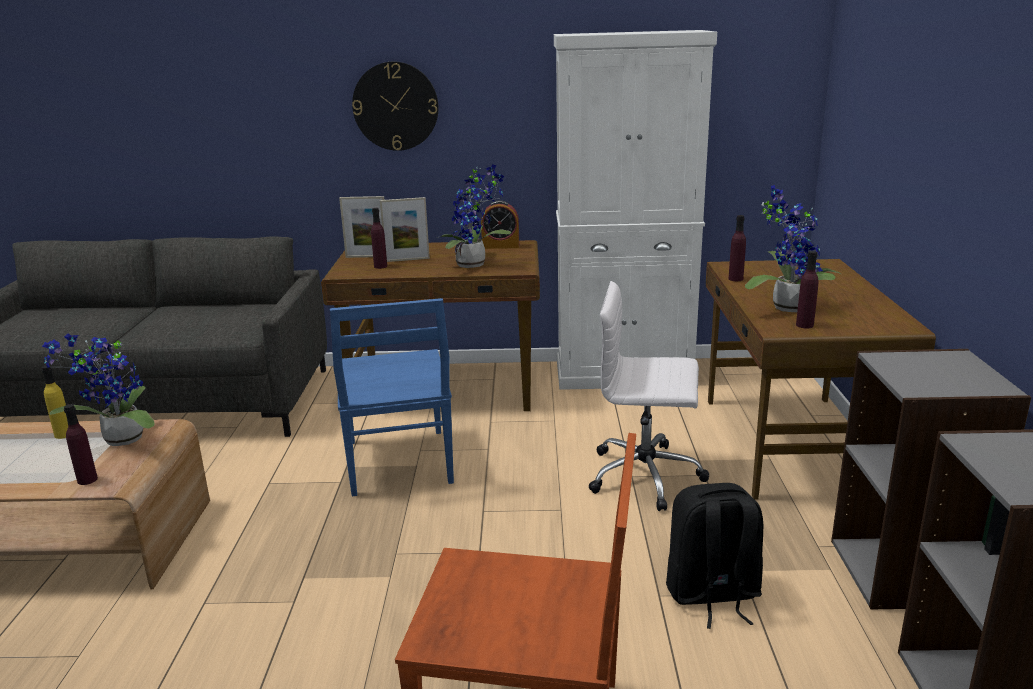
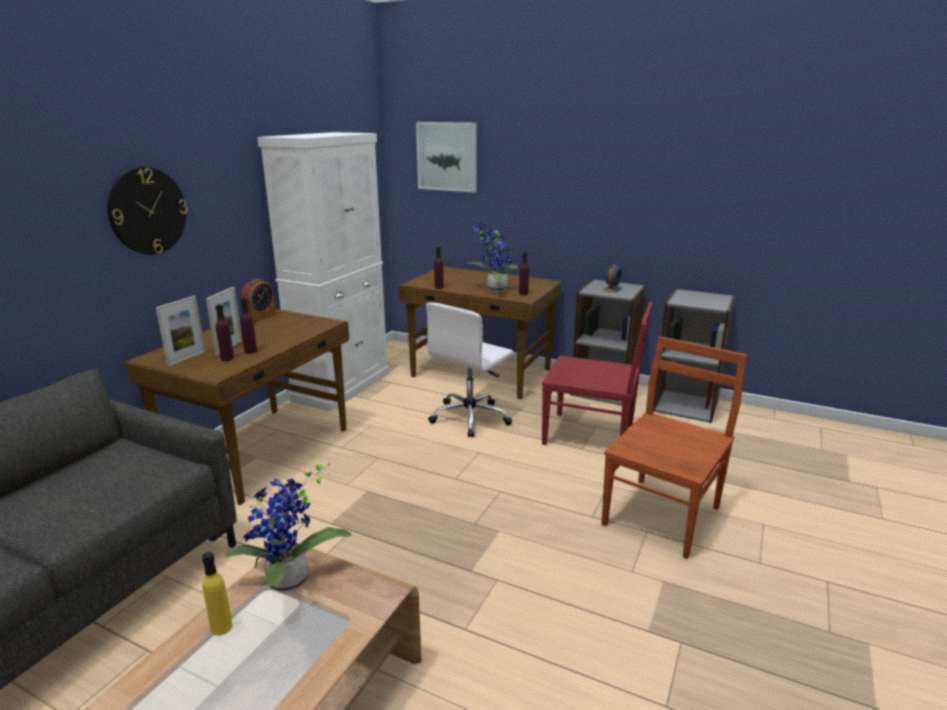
camera: 65 degrees left, 0 degrees up
purple bottle [64,404,98,485] -> purple bottle moved to [240,298,257,354]
blue chair [330,298,454,496] -> none
potted plant [437,164,511,268] -> none
black backpack [666,483,763,629] -> red chair [542,302,652,445]
none -> picture [416,122,477,192]
none -> alarm clock [603,265,622,293]

